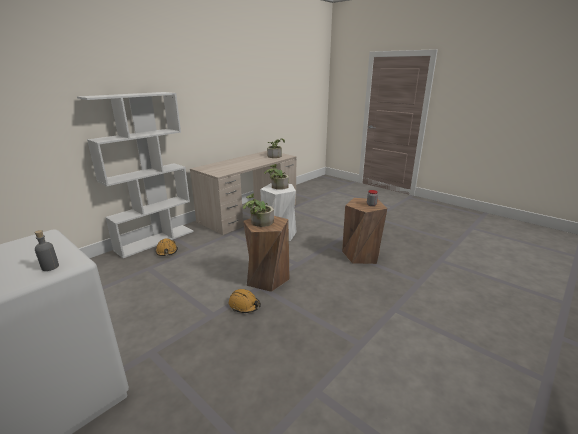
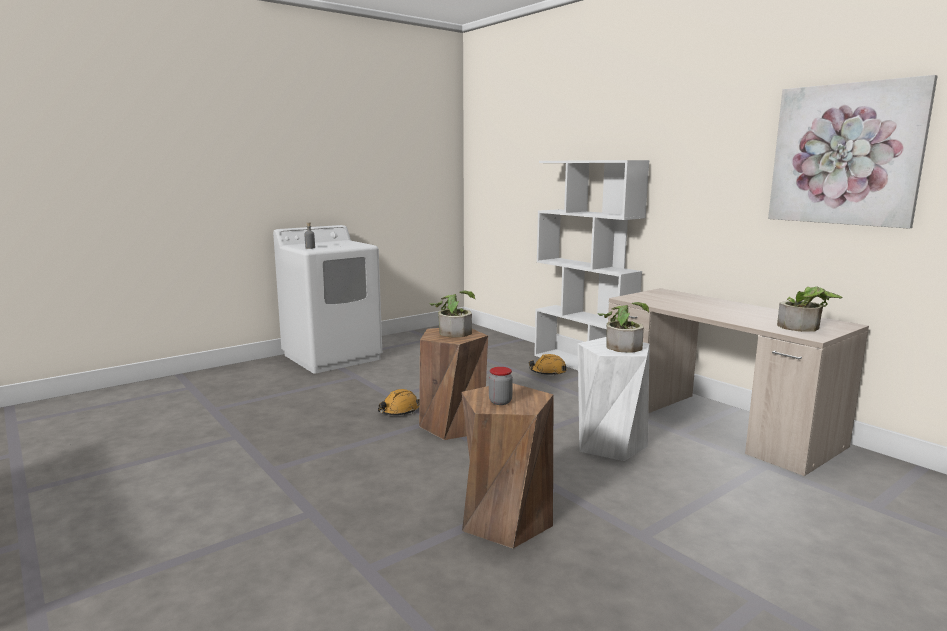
camera: 100 degrees right, 10 degrees down
none -> picture [768,75,938,229]

